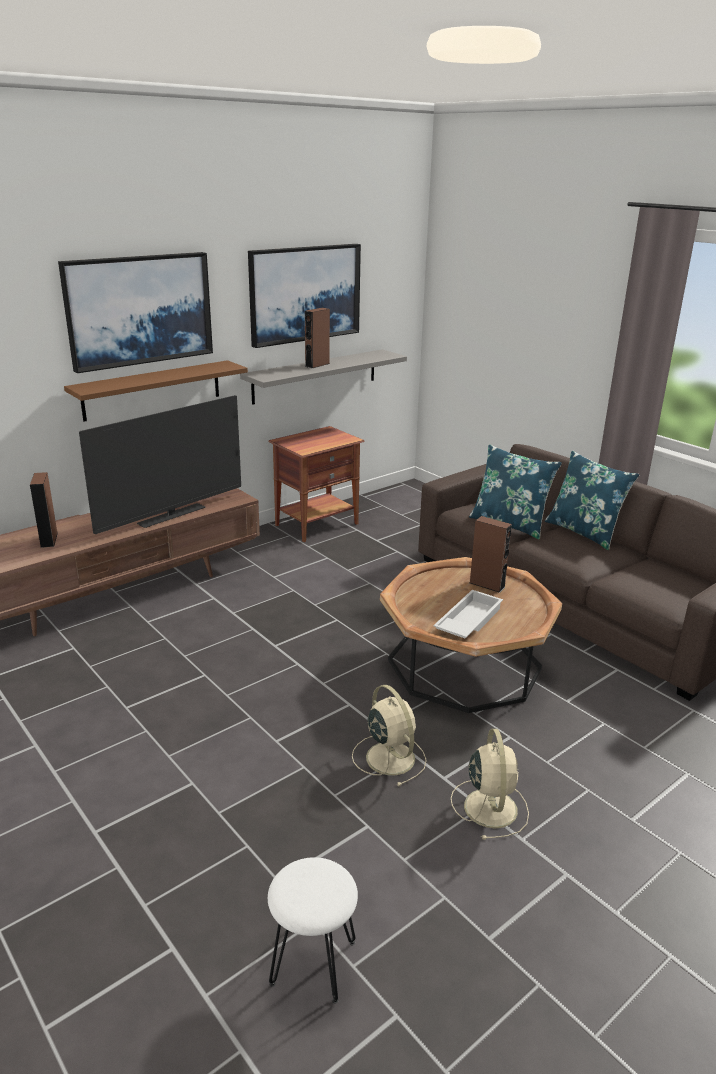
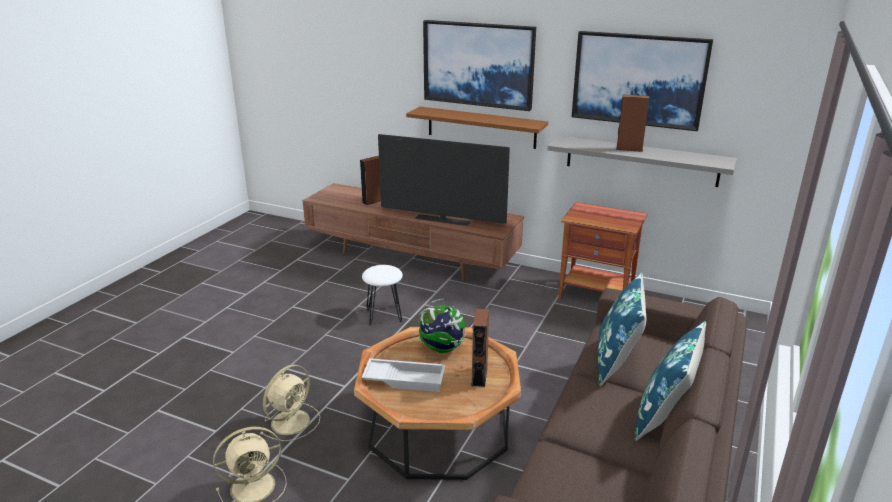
camera: 65 degrees right, 0 degrees up
white stool [268,857,358,1004] -> white stool moved to [362,265,403,325]
none -> globe [419,299,466,353]

